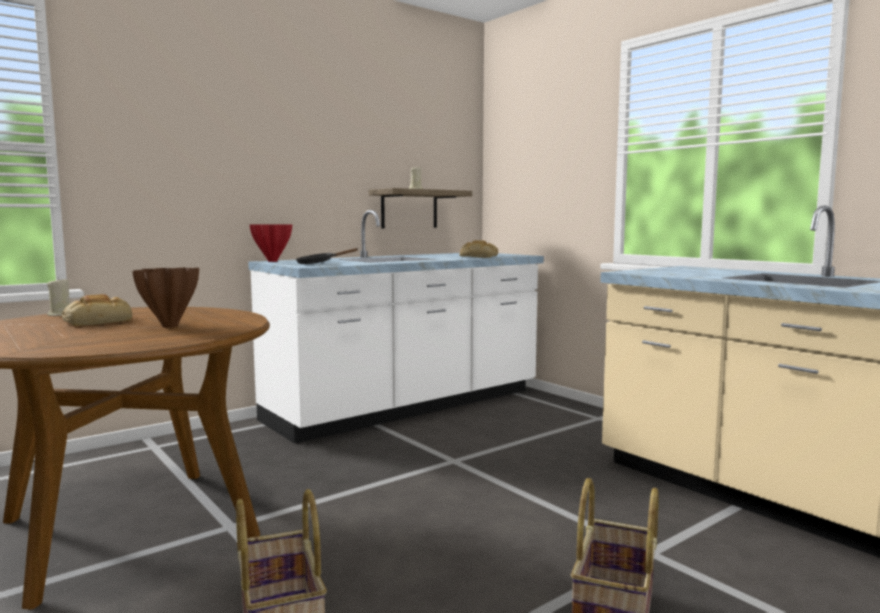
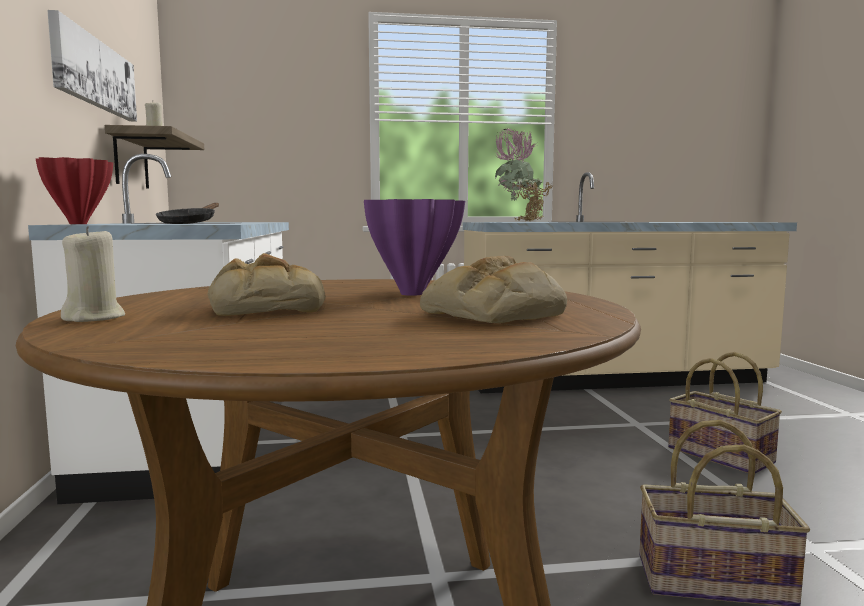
camera: 60 degrees left, 0 degrees up
brown vase [132,268,199,328] -> purple vase [364,199,465,296]
bread [460,240,498,258] -> bread moved to [420,256,567,323]
none -> picture [47,10,137,121]
none -> potted plant [493,127,552,222]

